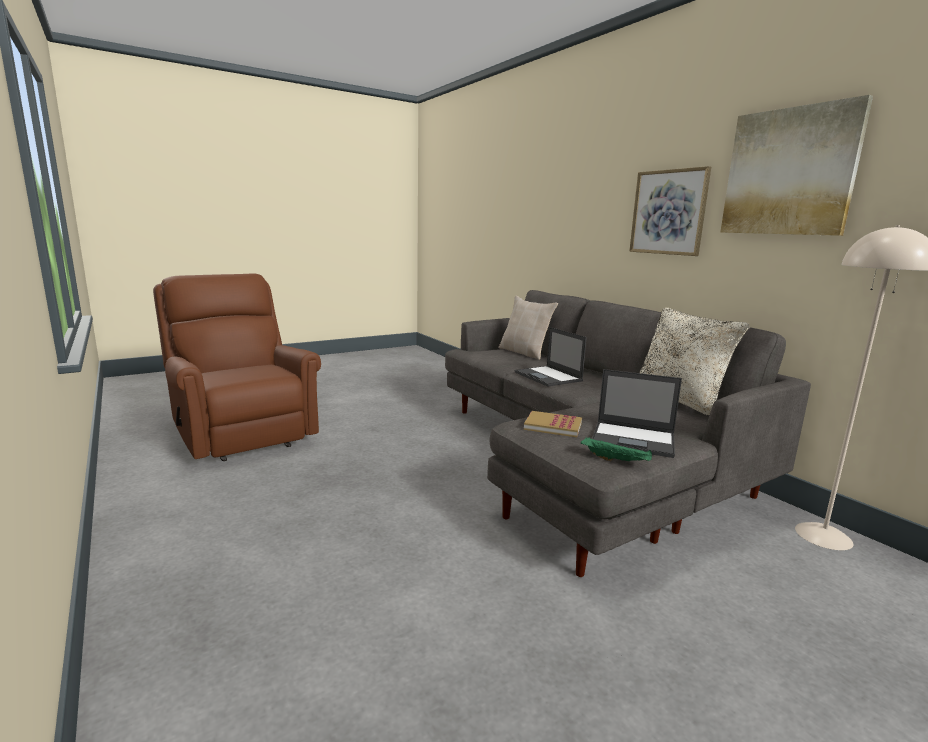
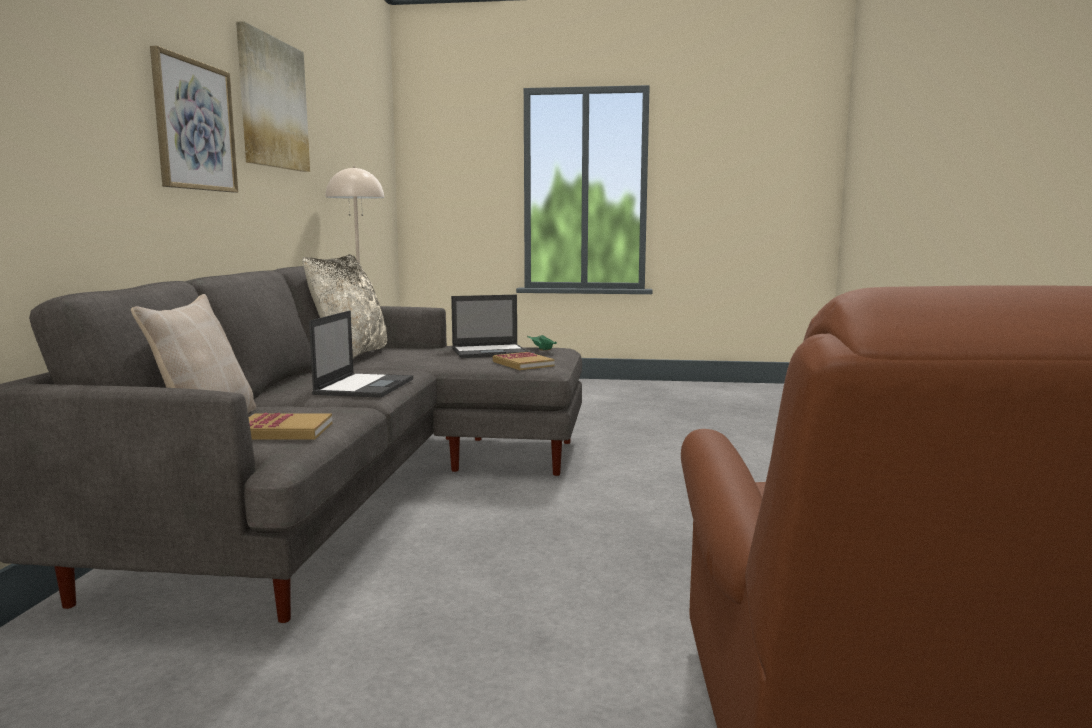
camera: 140 degrees left, 5 degrees down
laptop [592,369,682,458] -> laptop turned 105 degrees clockwise [451,295,528,358]
none -> book [249,413,332,440]

